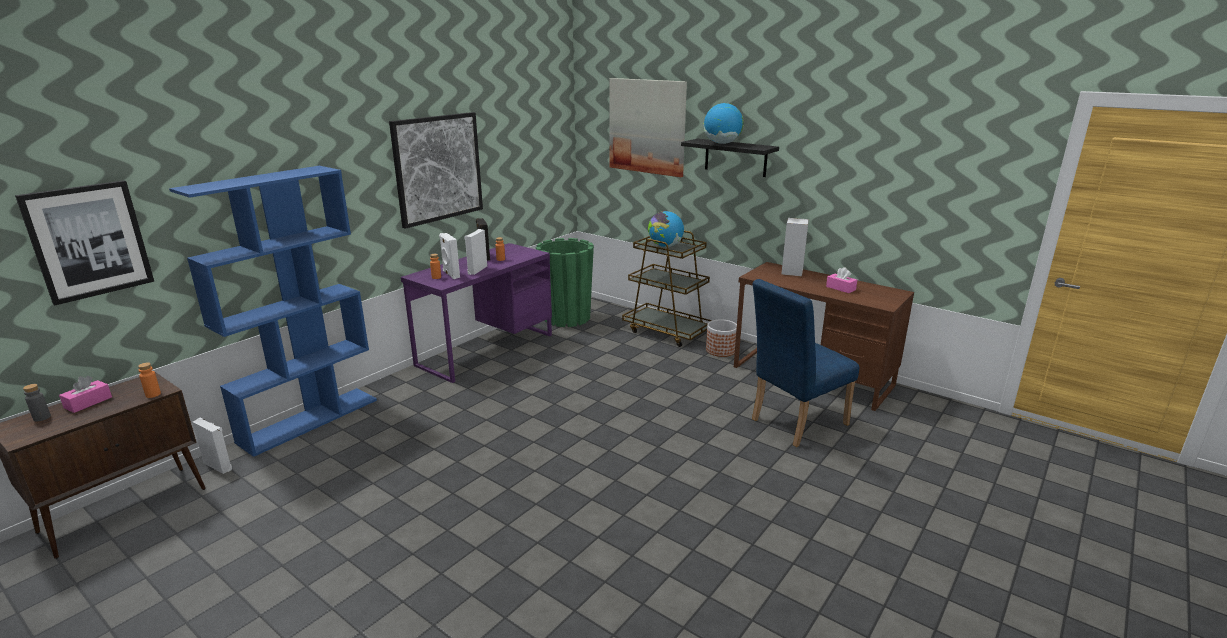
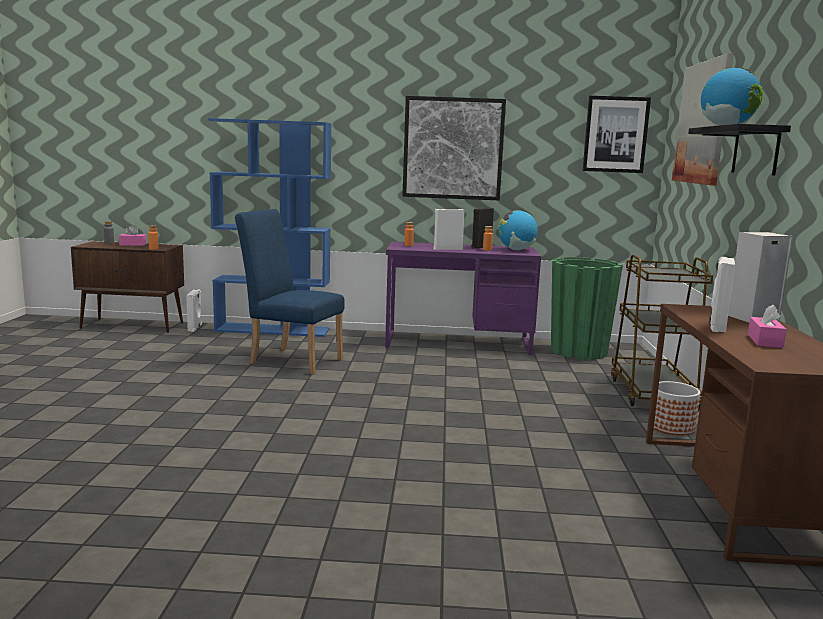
camera: 55 degrees right, 10 degrees down
picture [15,180,154,305] -> picture moved to [582,96,651,173]
white speaker [439,233,460,279] -> white speaker moved to [709,257,735,333]
globe [648,211,684,247] -> globe moved to [498,210,538,250]
blue chair [752,279,860,447] -> blue chair moved to [235,209,345,375]

